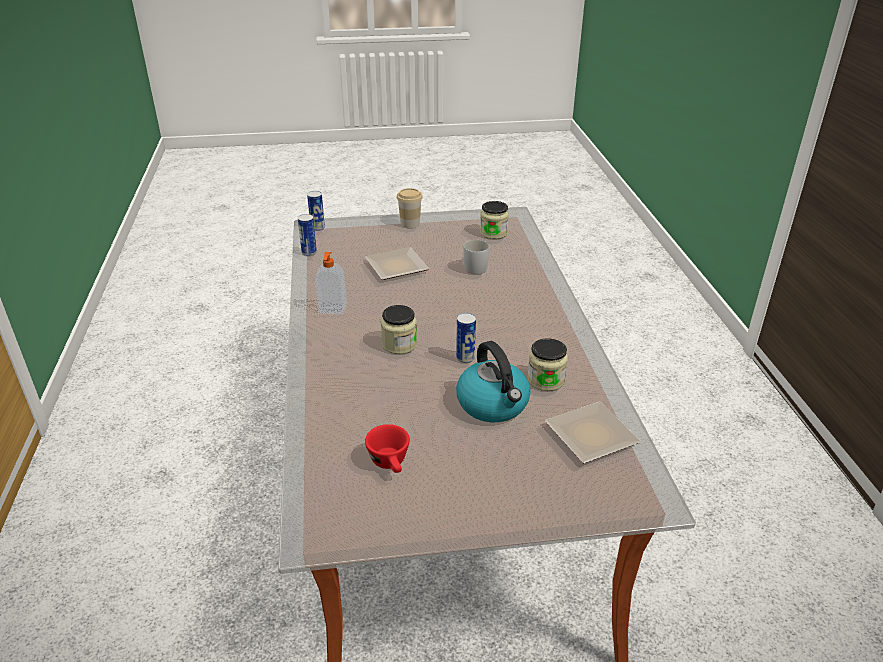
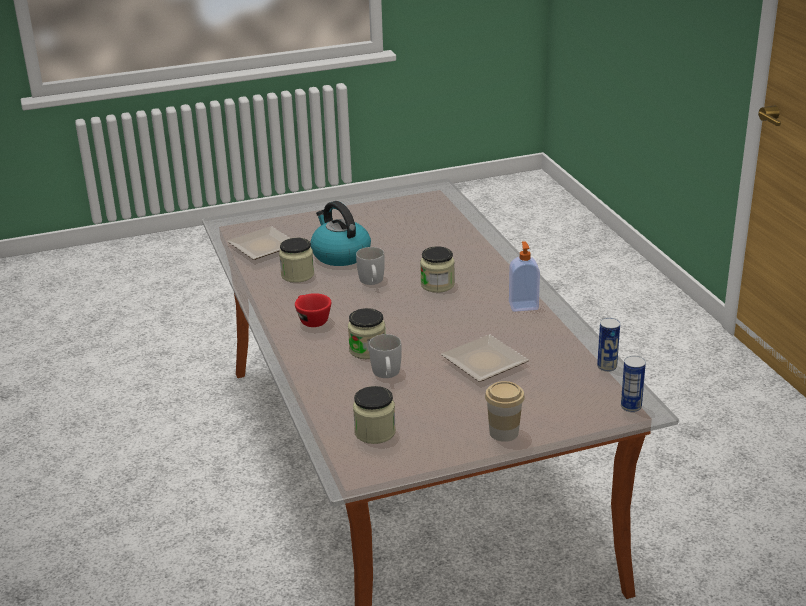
camera: 170 degrees right, 5 degrees down
red cup [365,424,410,473] -> red cup moved to [295,293,331,327]
can [456,313,476,363] -> white mug [356,247,385,285]
none -> jar [348,308,385,359]

